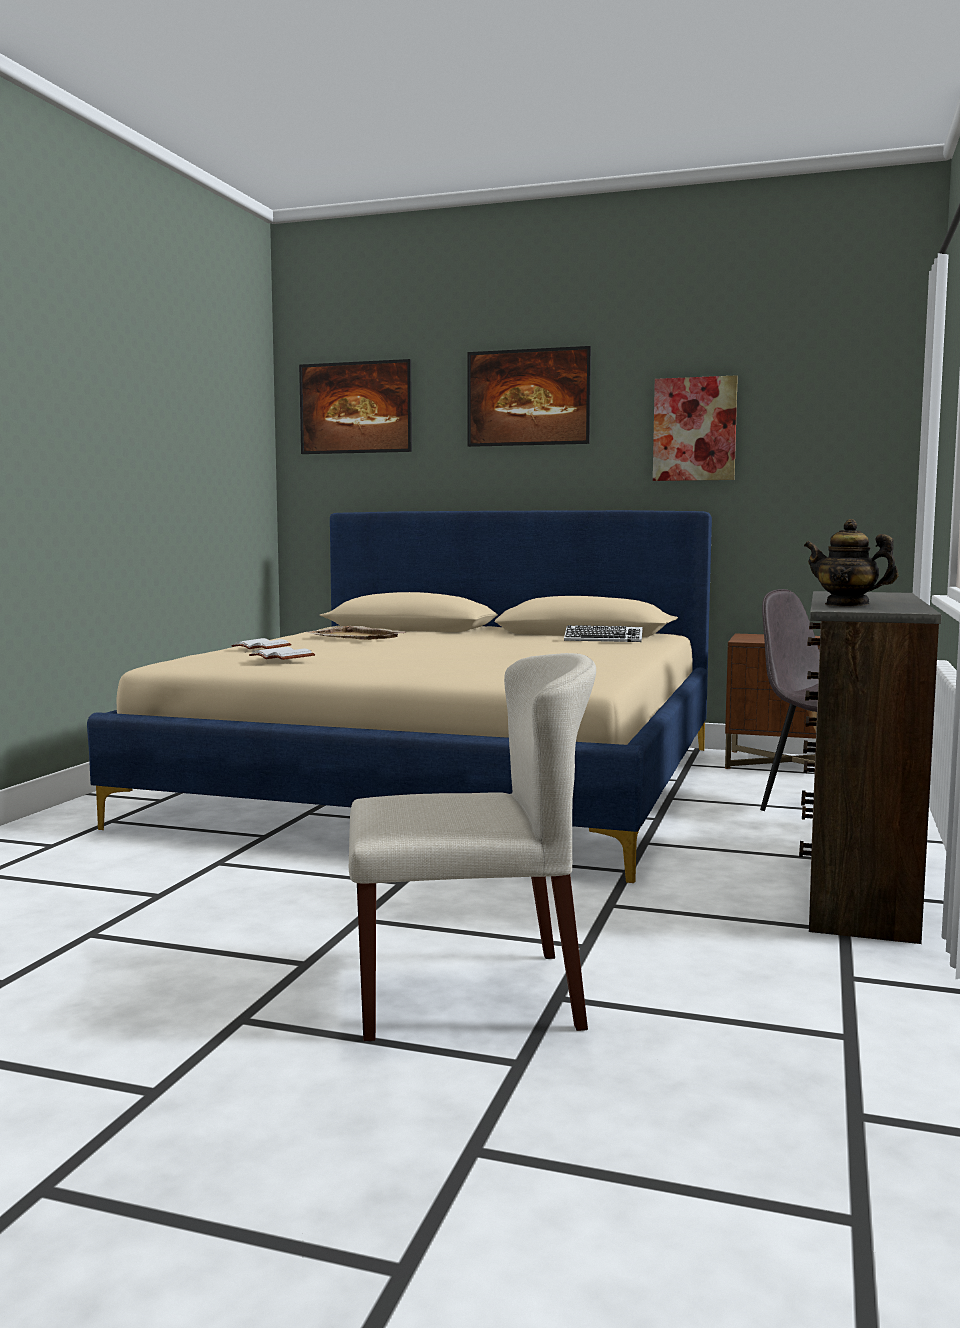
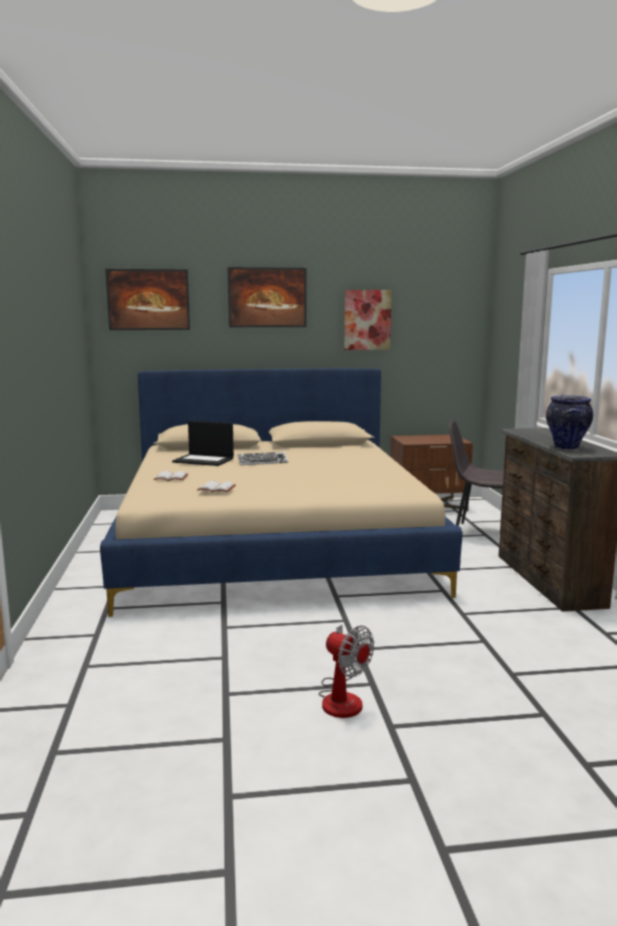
camera: 25 degrees left, 5 degrees up
beige tray [307,626,406,640] -> laptop [172,421,234,466]
beige chair [349,653,596,1041] -> none
keyboard [564,625,643,642] -> keyboard moved to [237,452,288,465]
teapot [804,519,899,606] -> vase [546,395,593,450]
none -> fan [319,625,374,718]

